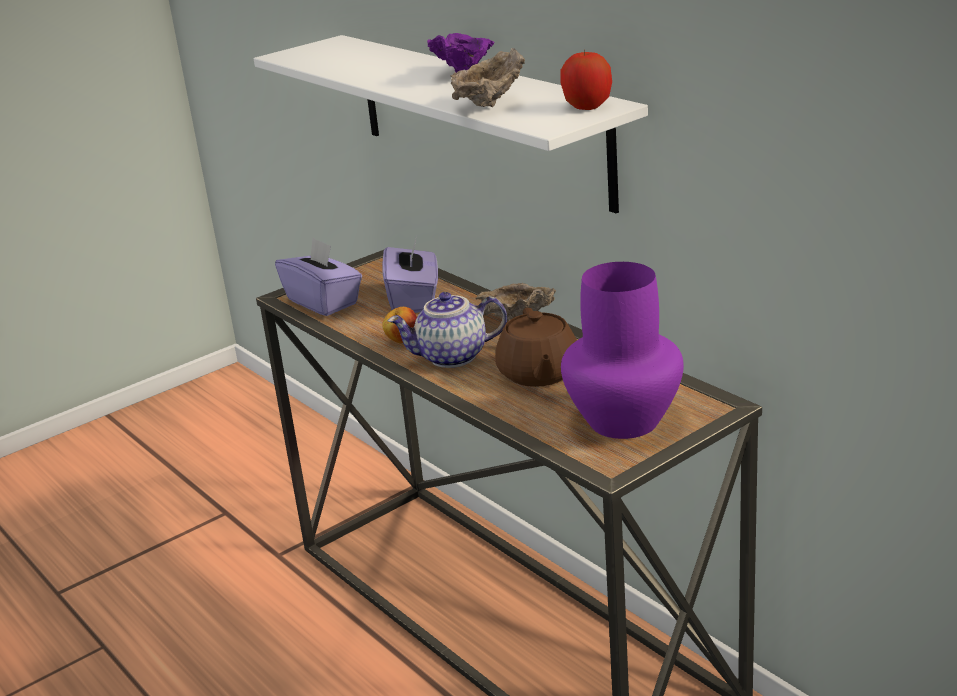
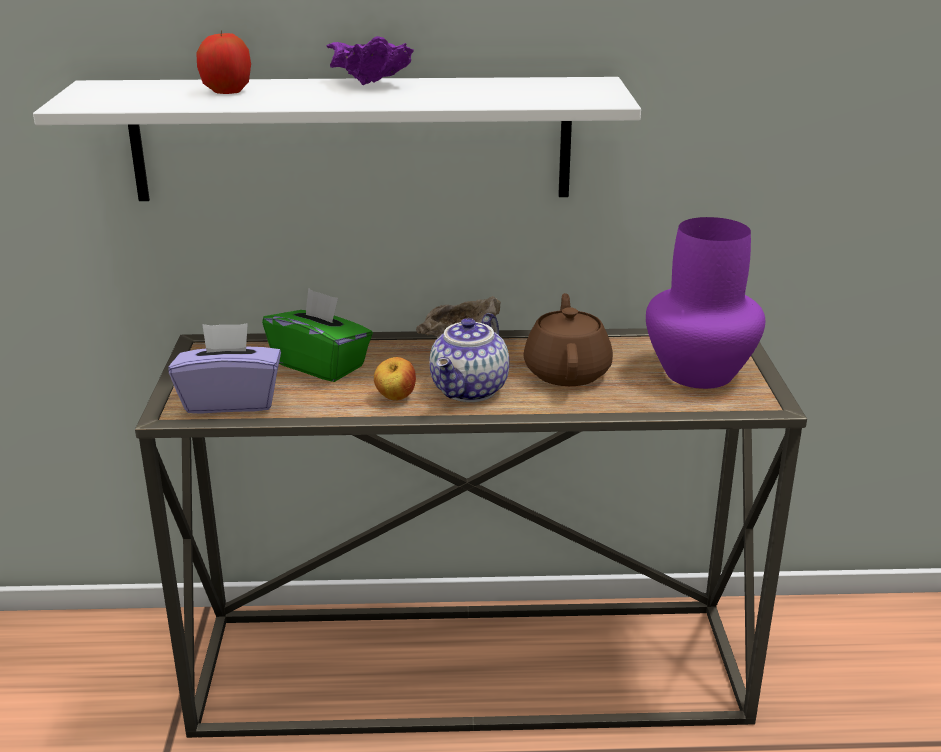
camera: 55 degrees left, 0 degrees up
purple tissue box [382,236,438,313] -> green tissue box [262,288,373,382]
beige bowl [450,48,525,107] -> none
brown teapot [495,308,577,387] -> brown teapot turned 120 degrees counterclockwise [524,293,613,386]
apple [561,50,612,110] -> apple moved to [196,30,251,94]

